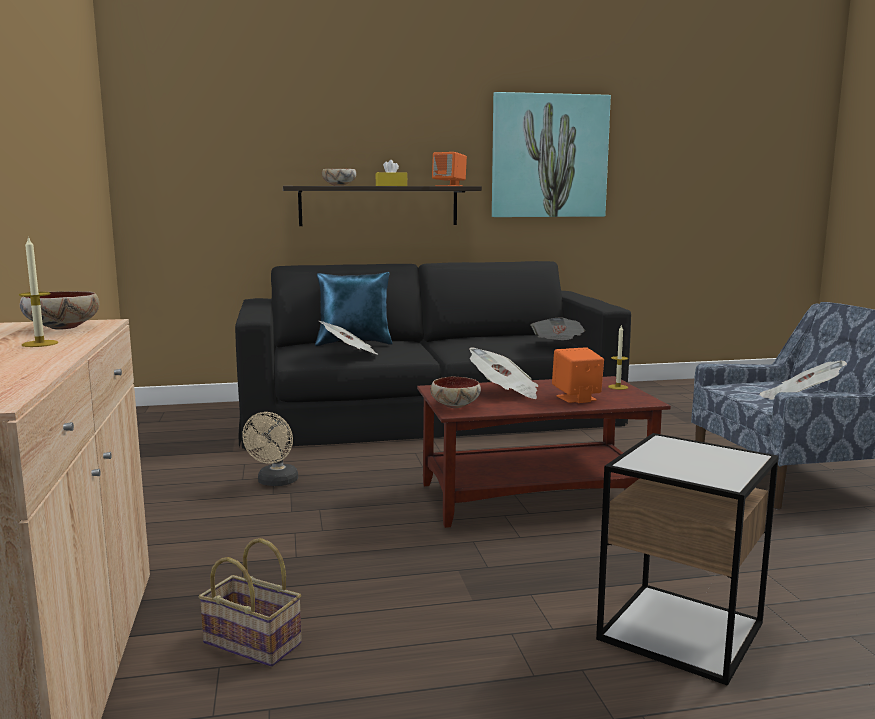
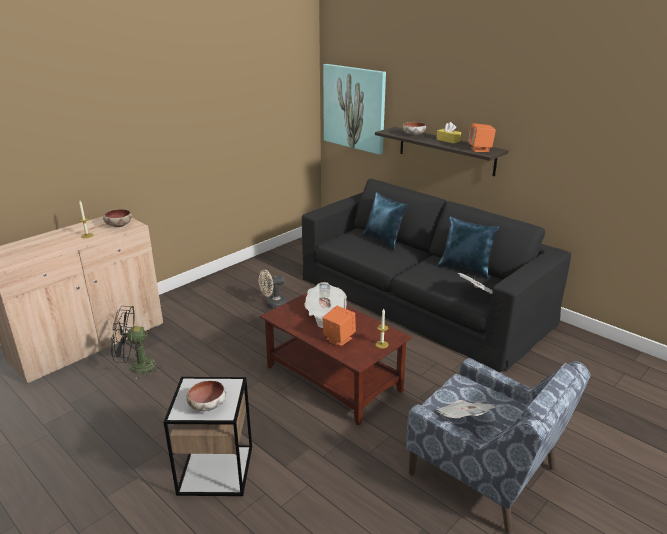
camera: 55 degrees right, 15 degrees up
basket [199,538,302,667] -> black fan [111,306,162,380]
newspaper [319,321,379,355] -> none
bowl [430,377,481,408] -> bowl moved to [186,381,226,411]
picture [492,92,611,217] -> picture moved to [323,64,386,155]
none -> blue pillow [438,216,499,279]

